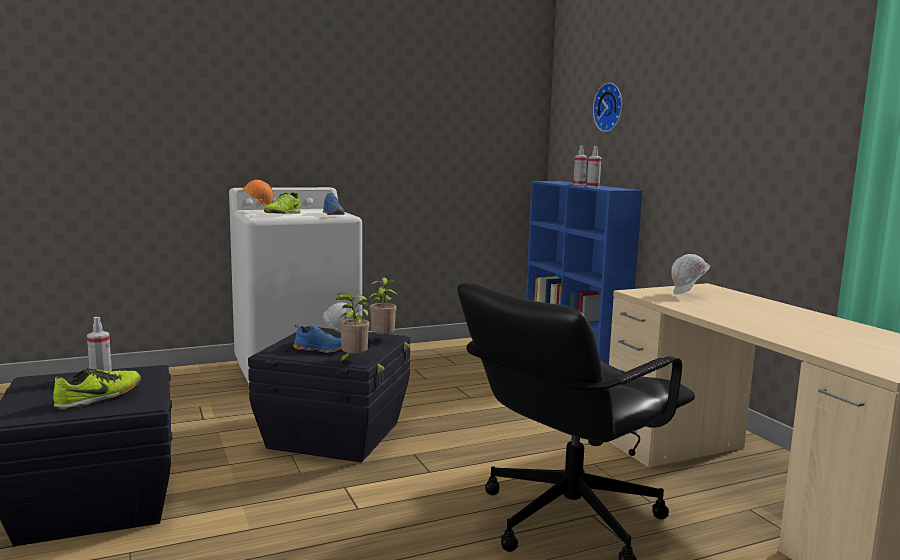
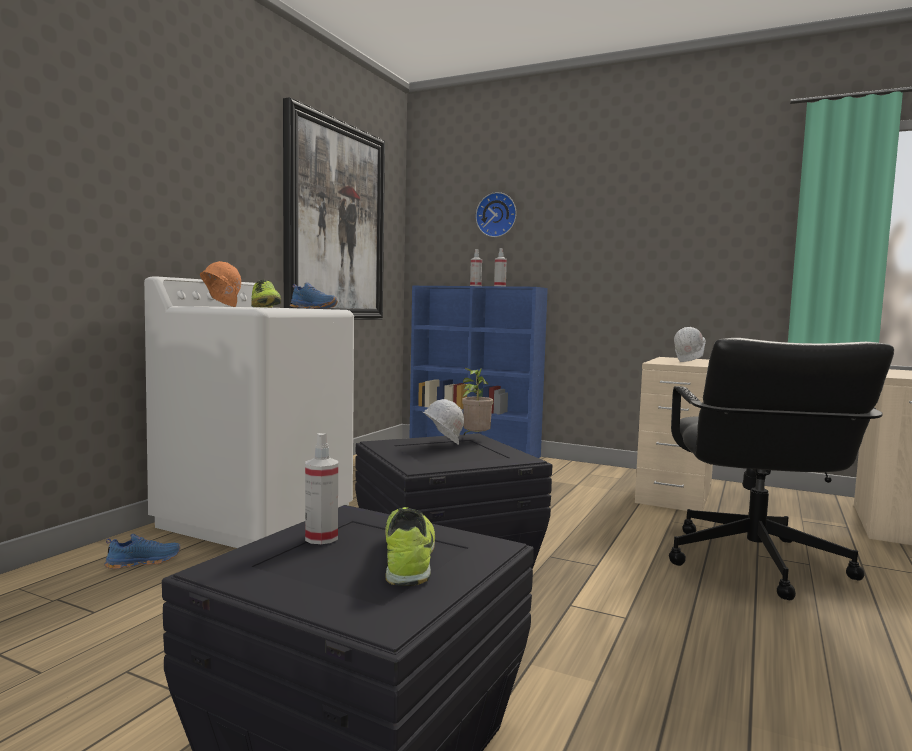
camera: 40 degrees left, 5 degrees down
blue shoe [293,324,342,353] -> blue shoe moved to [104,534,181,569]
potted plant [336,293,370,363] -> none
none -> picture [283,97,385,320]

